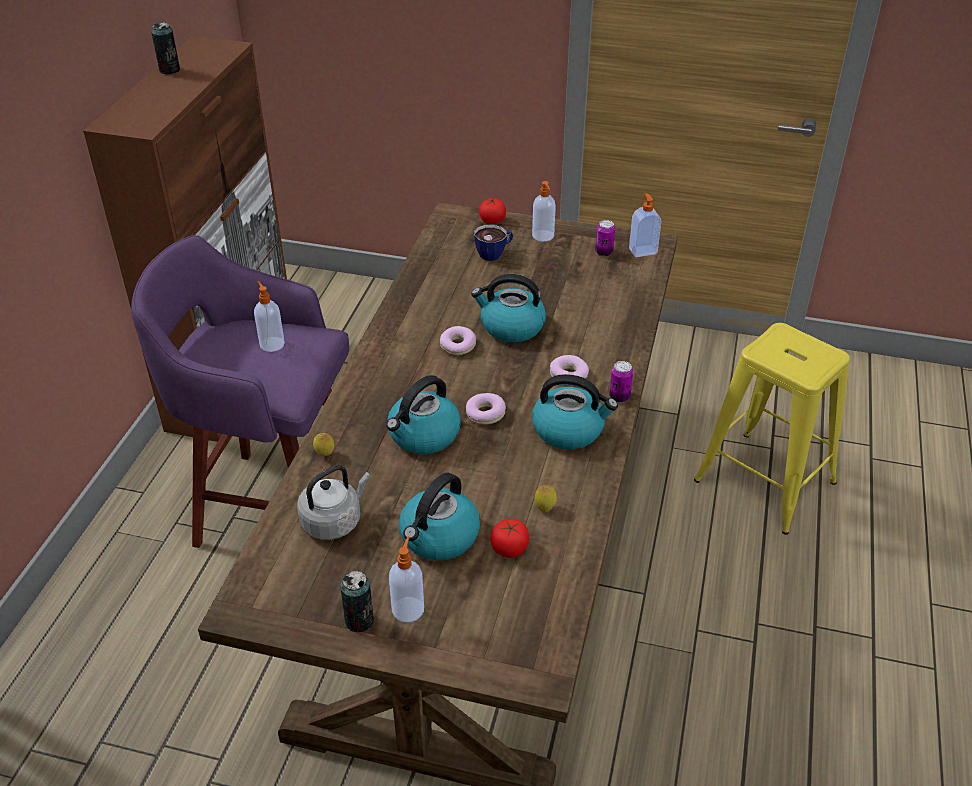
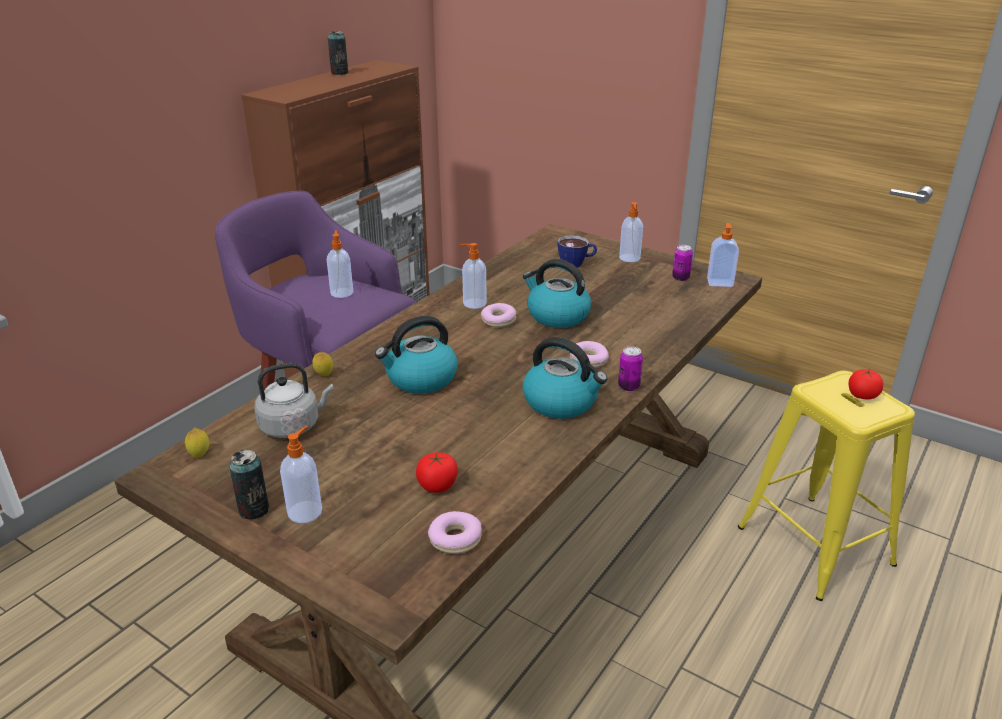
camera: 20 degrees right, 10 degrees down
kettle [399,473,480,560] -> none
donut [466,393,506,425] -> donut moved to [428,511,482,554]
tomato [479,197,506,224] -> tomato moved to [848,369,883,400]
lemon [535,485,557,512] -> lemon moved to [185,428,209,458]
none -> soap dispenser [460,243,487,309]

